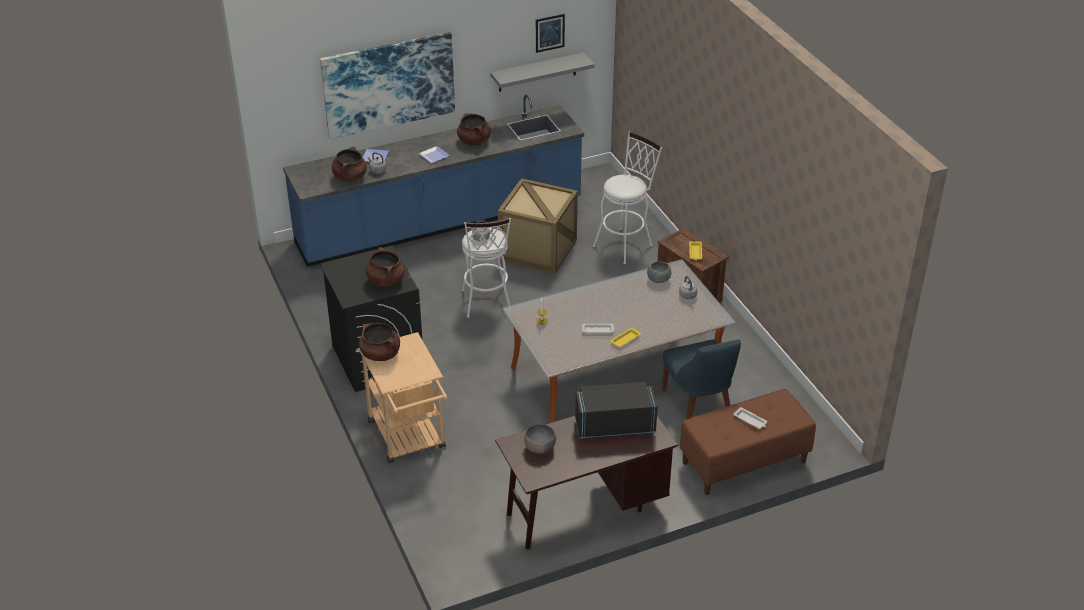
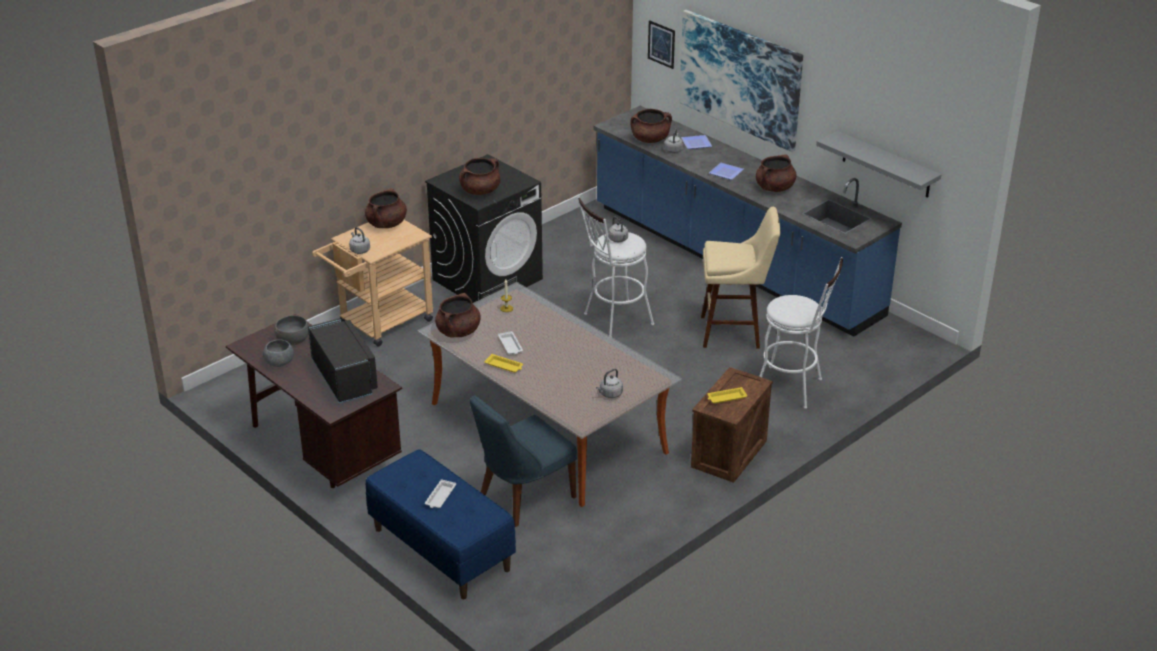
camera: 70 degrees right, 5 degrees down
crate [498,178,578,274] -> beige stool [701,207,780,348]
picture [536,14,565,53] -> picture moved to [648,20,675,69]
grey bowl [647,261,671,283] -> grey bowl moved to [263,340,294,367]
brown bench [680,389,816,495] -> blue bench [366,449,516,599]
none -> grey kettle [349,227,370,254]
none -> brown cooking pot [435,293,481,338]

